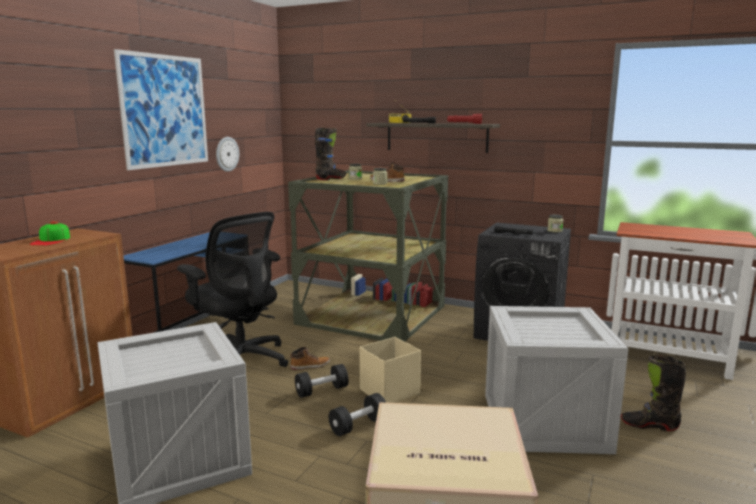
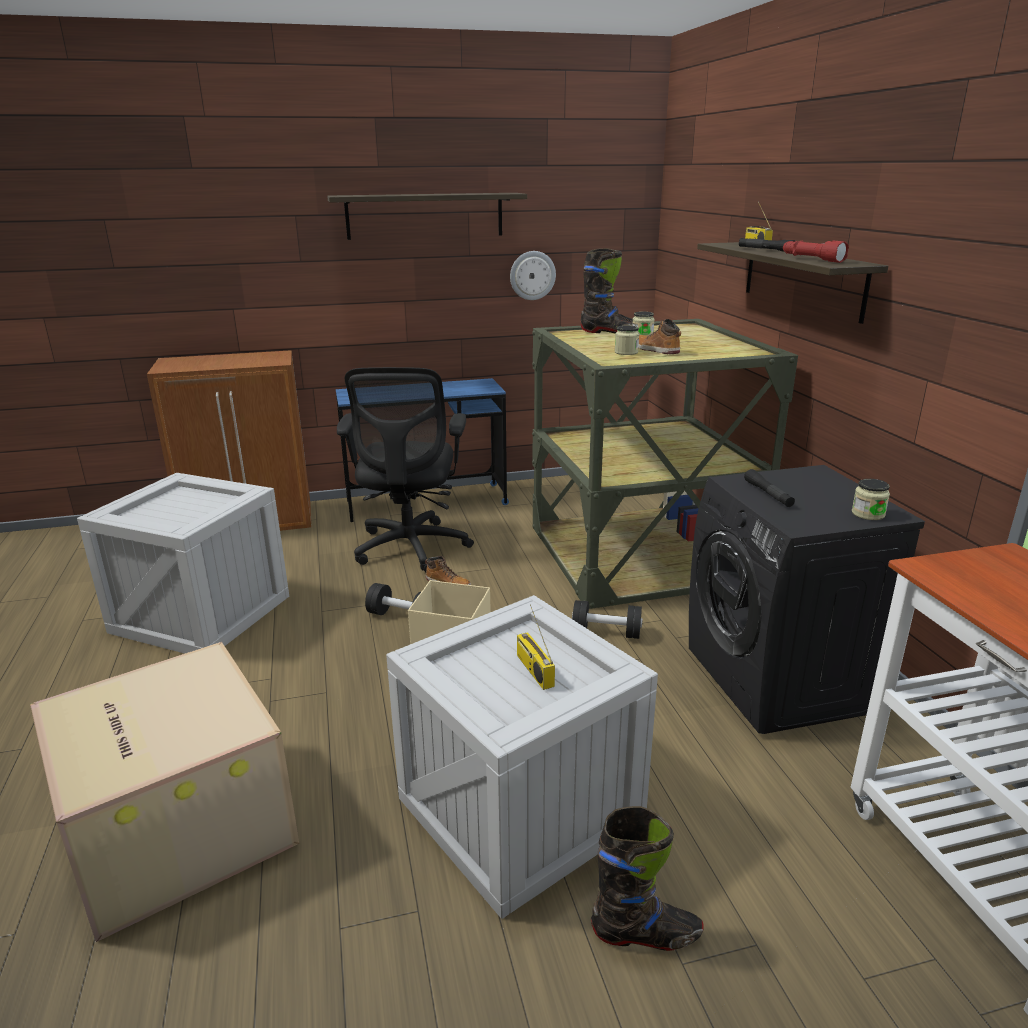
camera: 50 degrees right, 10 degrees up
cap [29,221,70,246] -> none
picture [114,49,208,170] -> shelf [327,193,527,240]
black dumbbell [329,393,386,436] -> black dumbbell moved to [572,600,643,639]
black boot [621,355,686,431] -> black boot turned 120 degrees clockwise [591,806,704,951]
none -> radio [517,604,555,690]

